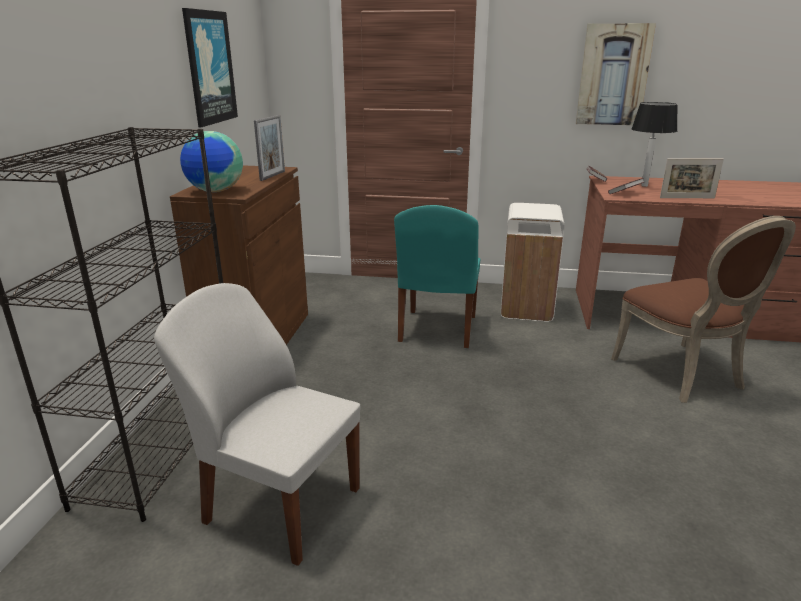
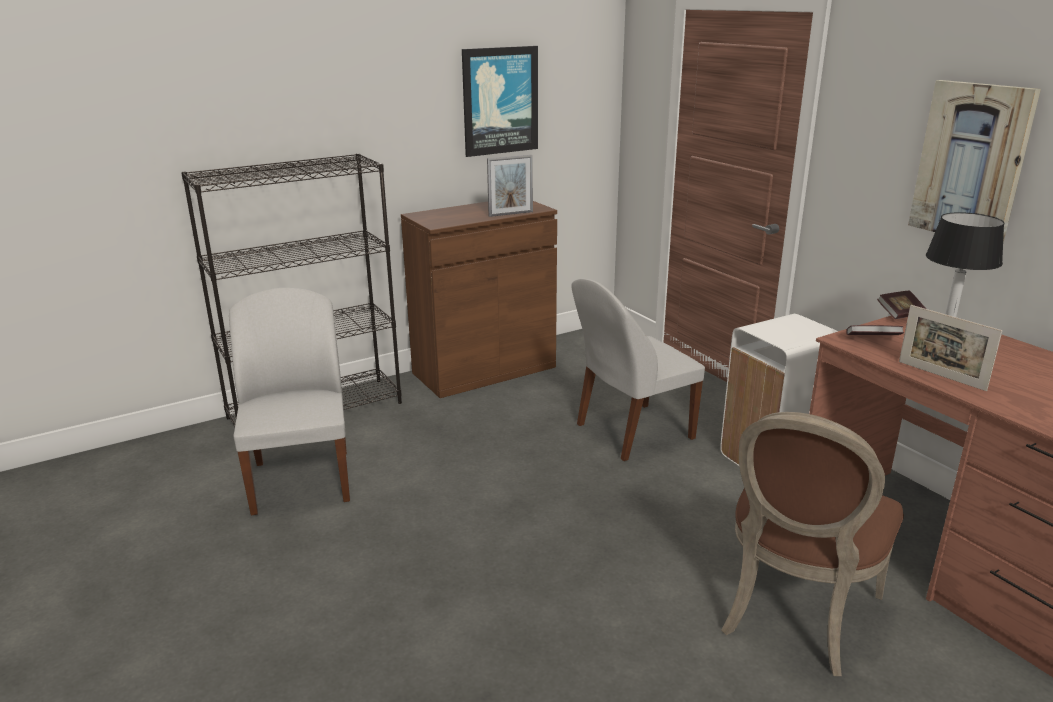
camera: 50 degrees right, 0 degrees up
globe [180,131,243,192] -> none
turquoise chair [394,205,480,348] -> white chair [571,279,705,461]

